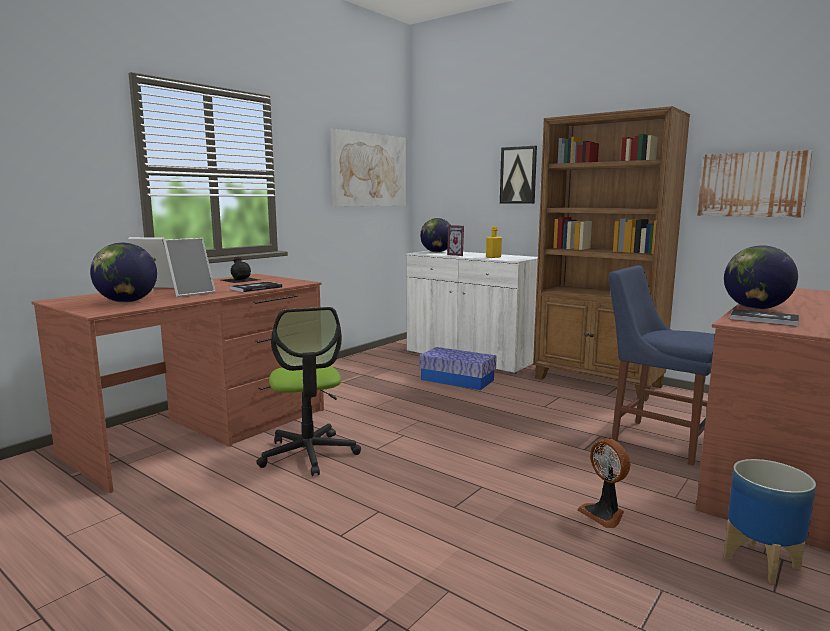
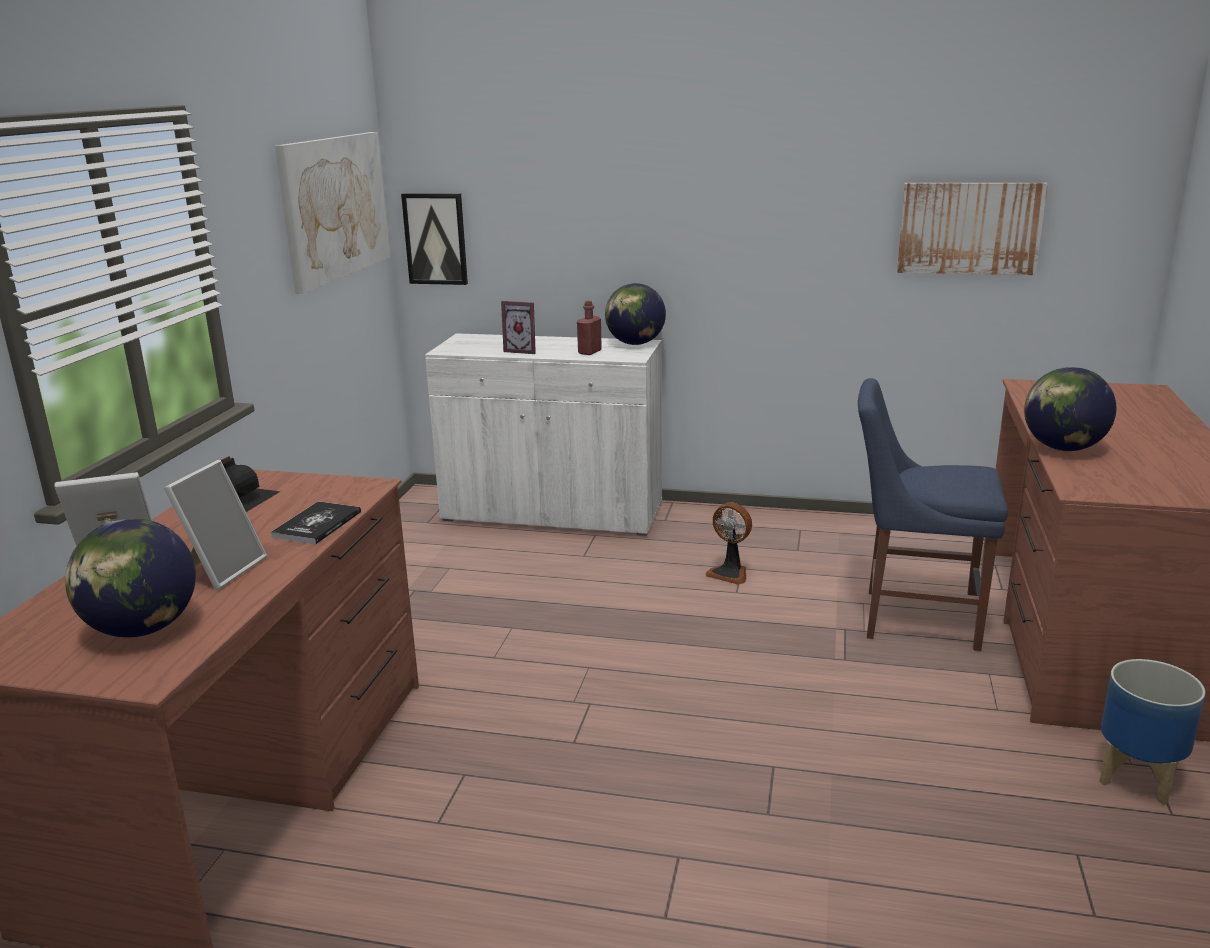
camera: 25 degrees left, 10 degrees up
office chair [256,307,361,476] -> none
storage box [419,347,497,390] -> none
globe [420,218,450,252] -> globe moved to [605,283,666,345]
yellow bottle [486,226,502,258] -> red bottle [577,301,602,355]
picture [500,146,537,204] -> picture moved to [401,193,468,285]
brown bookcase [533,106,690,401] -> none
fan [577,439,630,528] -> fan moved to [705,502,752,585]
book [730,309,799,326] -> none

